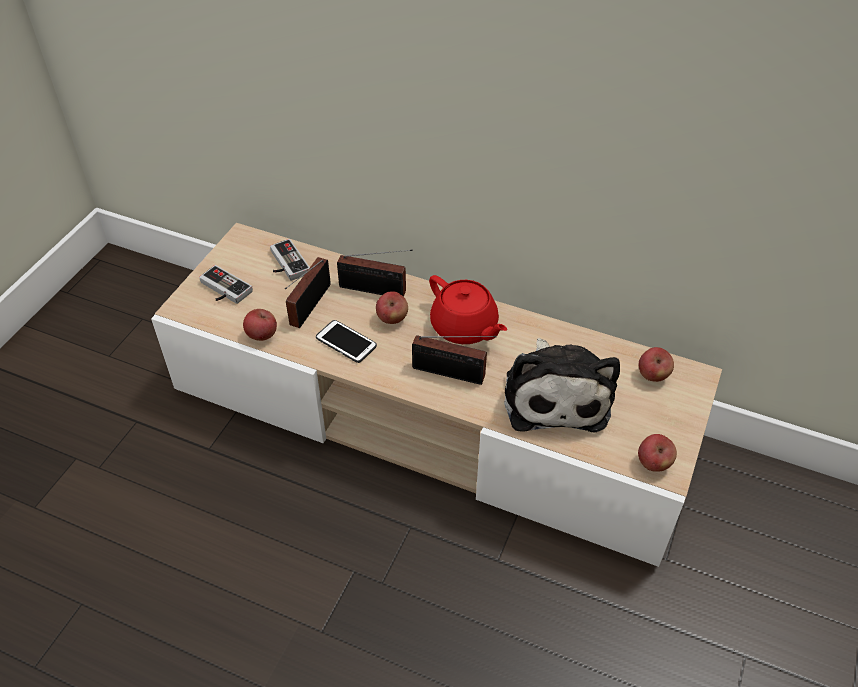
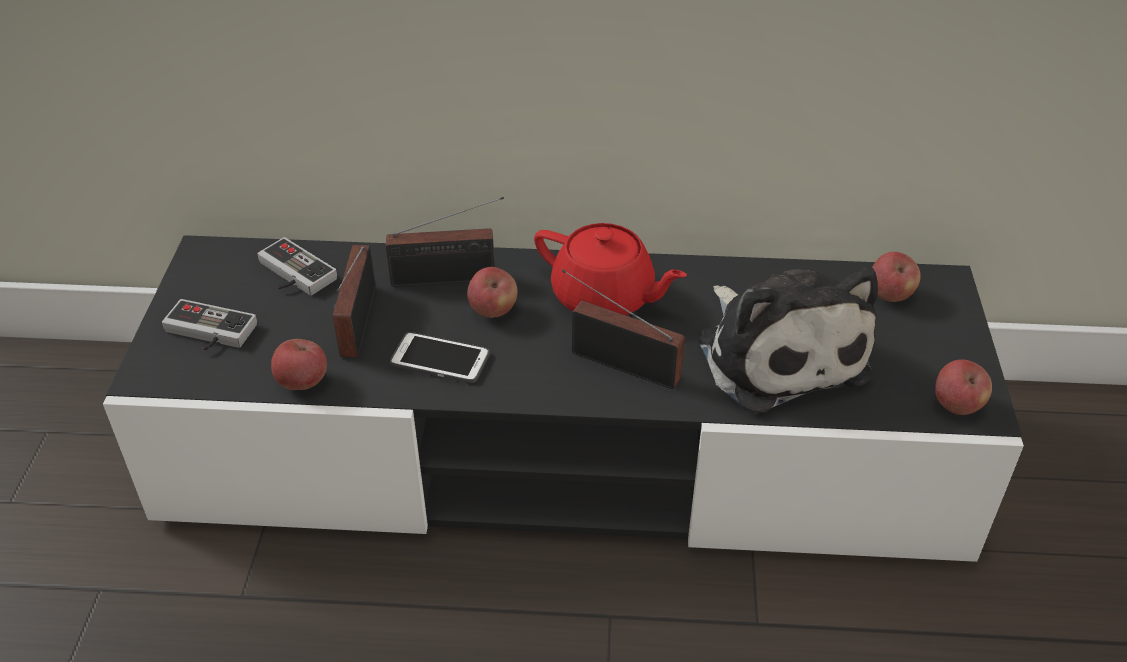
camera: 20 degrees left, 5 degrees down
beige tv stand [151,223,722,567] -> black tv stand [103,235,1024,562]
radio [412,335,497,385] -> radio turned 150 degrees counterclockwise [562,269,685,389]

